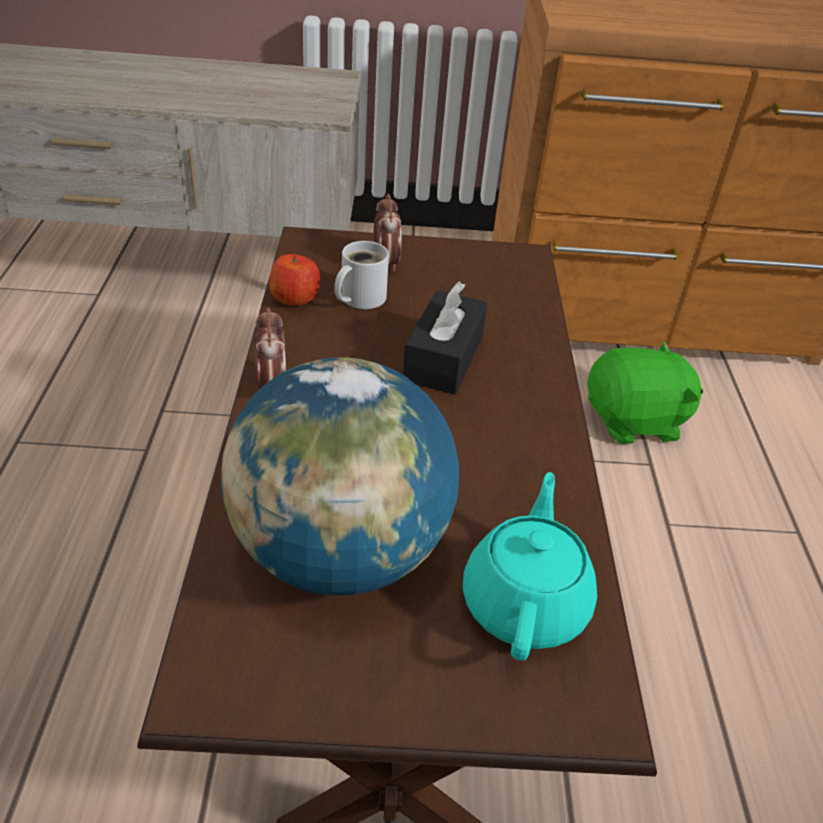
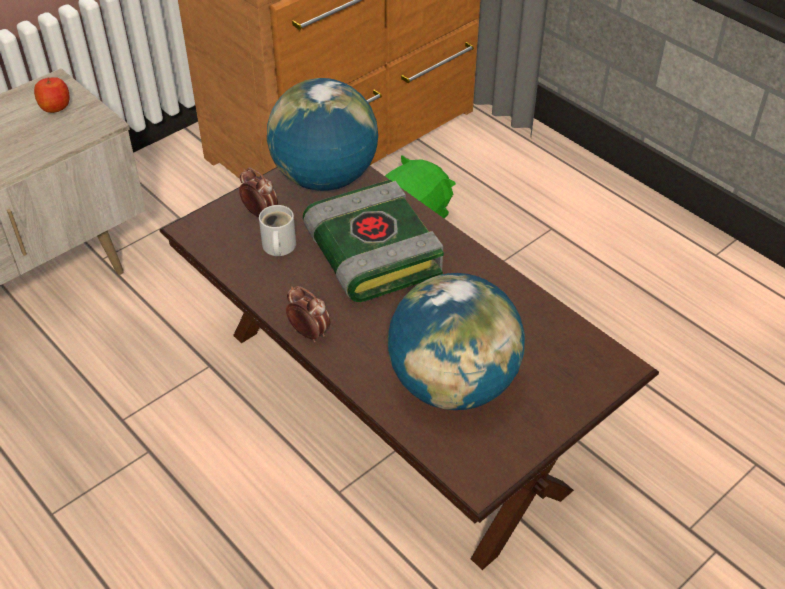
camera: 40 degrees left, 5 degrees up
apple [269,253,320,306] -> apple moved to [34,77,70,113]
black tissue box [403,282,487,395] -> book [303,179,444,302]
turquoise teapot [463,472,597,661] -> none
none -> globe [267,78,378,191]

